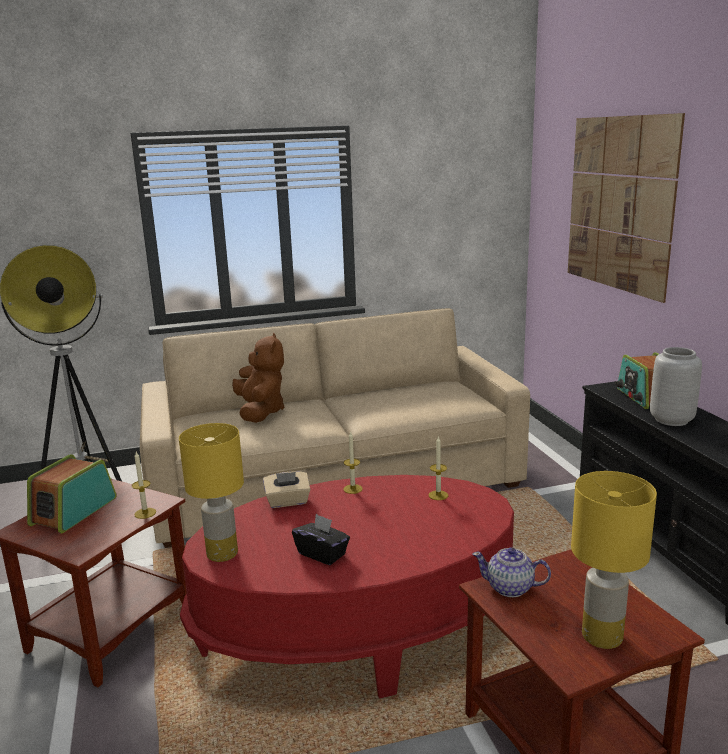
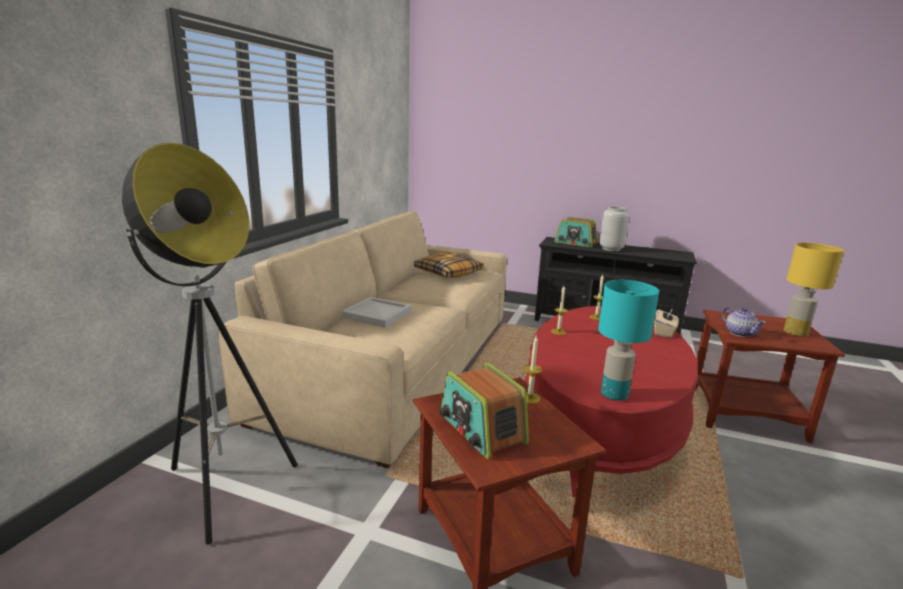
camera: 55 degrees left, 0 degrees up
yellow table lamp [179,423,244,562] -> turquoise table lamp [598,280,659,401]
brown plush toy [232,333,284,423] -> white tray [341,297,412,328]
beige tissue box [263,471,311,508] -> beige tissue box moved to [654,308,679,338]
black tissue box [292,514,350,565] -> none
teapot [472,547,551,597] -> teapot turned 75 degrees counterclockwise [722,307,766,337]
picture [568,113,685,303] -> none
none -> pillow [414,253,484,278]

